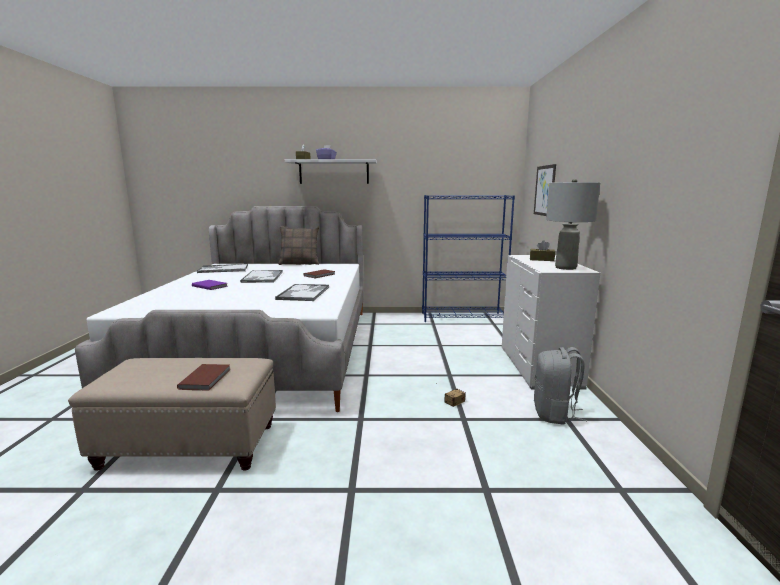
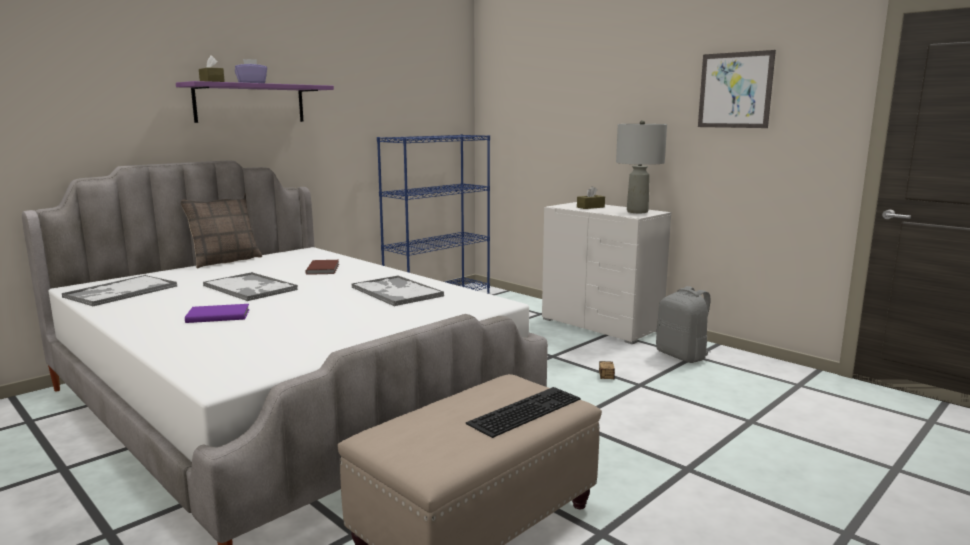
camera: 45 degrees left, 0 degrees up
brown book [177,364,231,391] -> keyboard [466,387,581,438]
white shelf [285,159,377,184] -> purple shelf [176,81,334,123]
picture [534,164,556,216] -> picture moved to [698,50,776,128]

